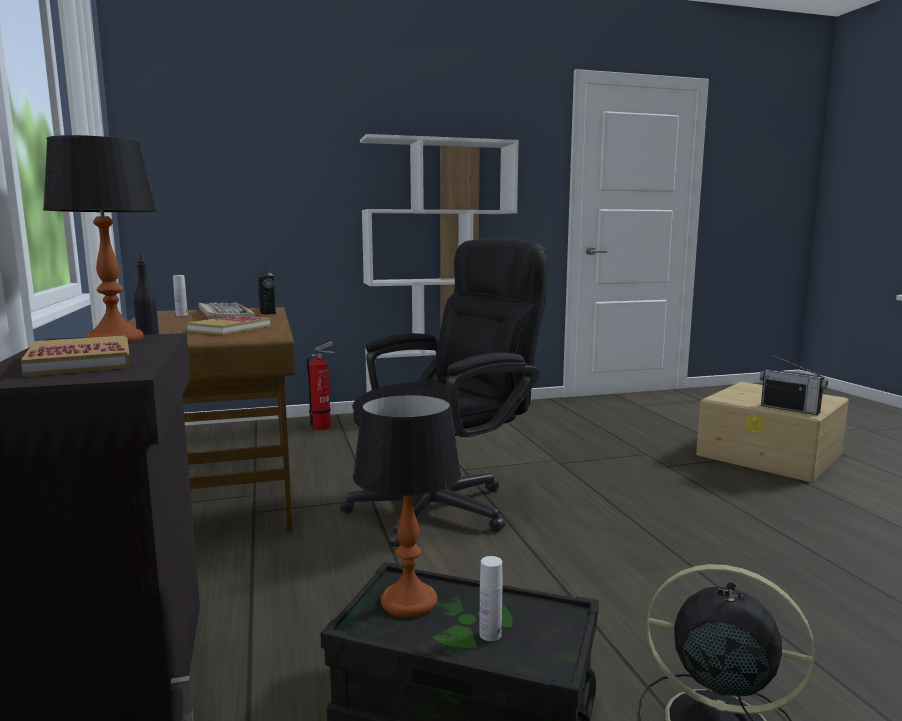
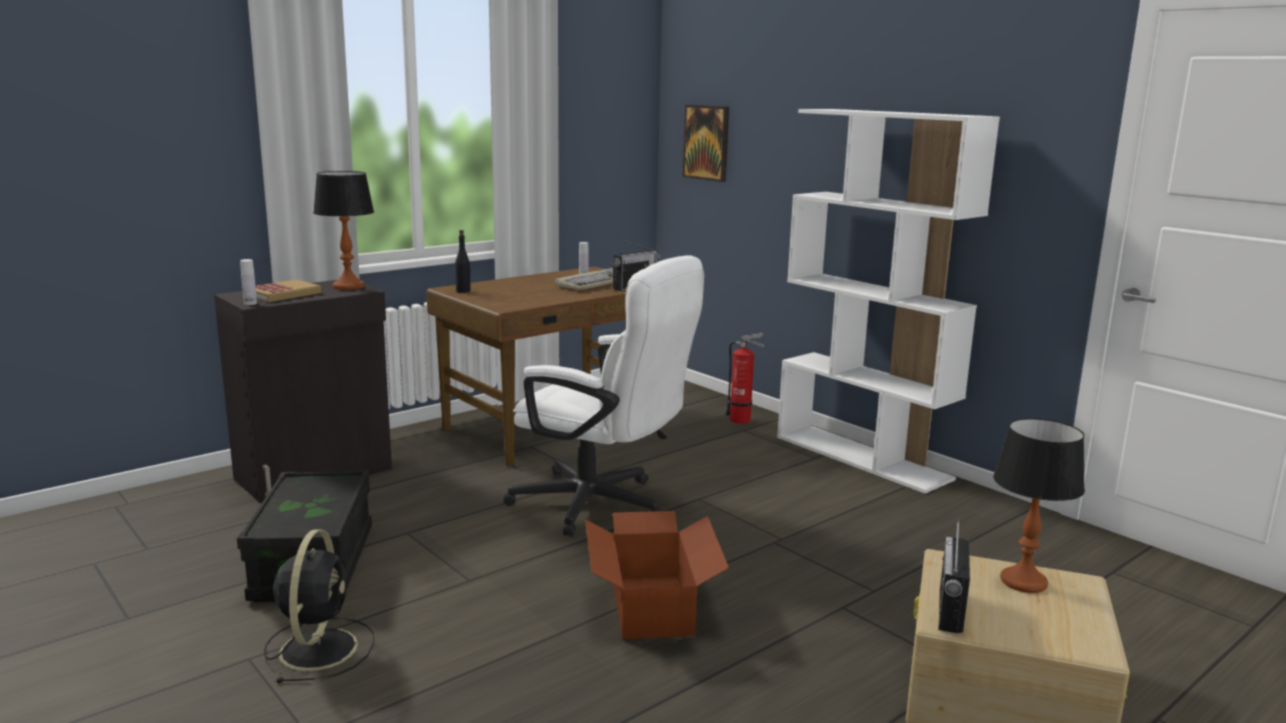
camera: 65 degrees right, 5 degrees up
book [186,315,270,335] -> none
black office chair [341,238,548,547] -> white office chair [504,255,704,537]
table lamp [353,394,462,618] -> table lamp moved to [993,418,1085,593]
white bottle [479,556,502,641] -> white bottle moved to [240,259,257,305]
none -> cardboard box [585,511,729,639]
none -> picture [682,105,729,182]

